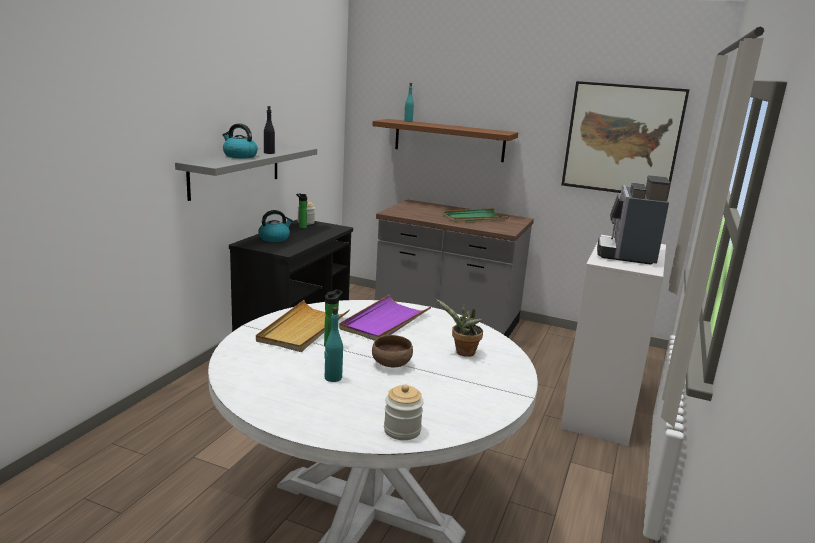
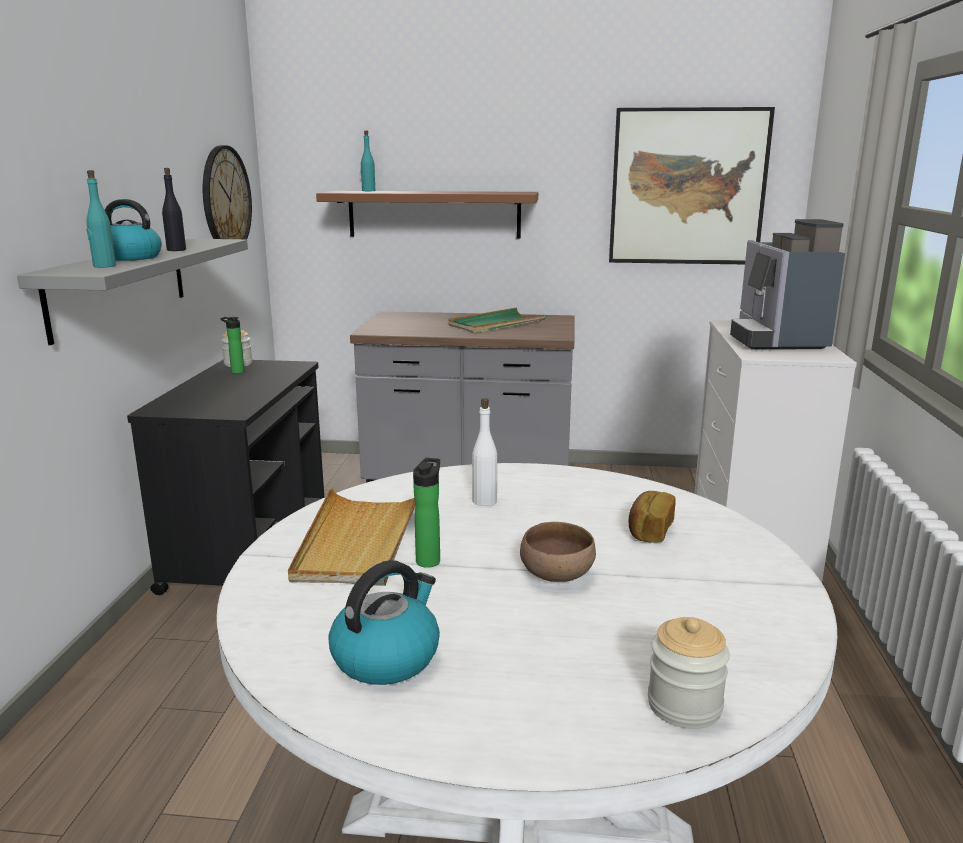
camera: 15 degrees left, 0 degrees up
kettle [258,210,293,242] -> kettle moved to [329,560,440,685]
turquoise bottle [324,307,343,382] -> turquoise bottle moved to [86,170,116,268]
purple tray [339,294,432,341] -> white bottle [472,398,497,506]
potted plant [435,299,483,357] -> bread [628,491,676,542]
none -> wall clock [203,145,252,239]

